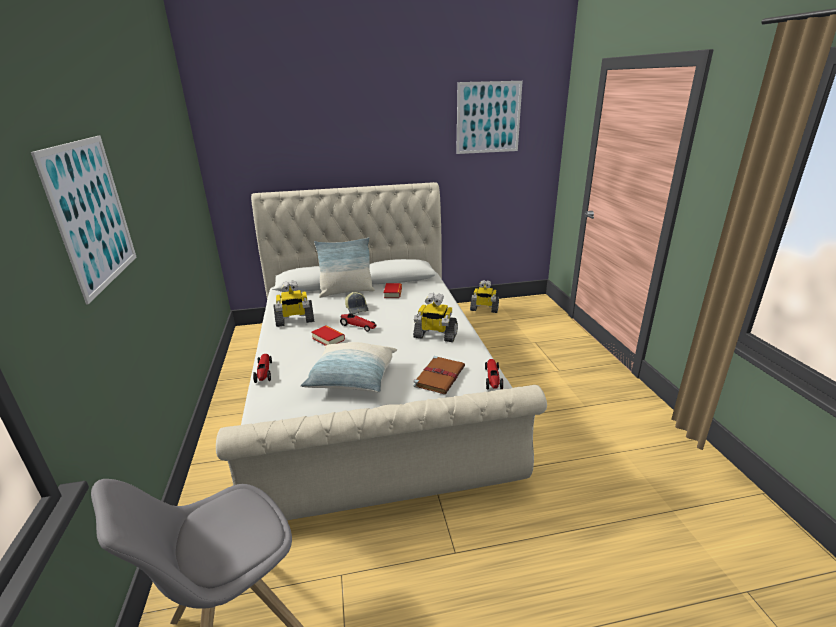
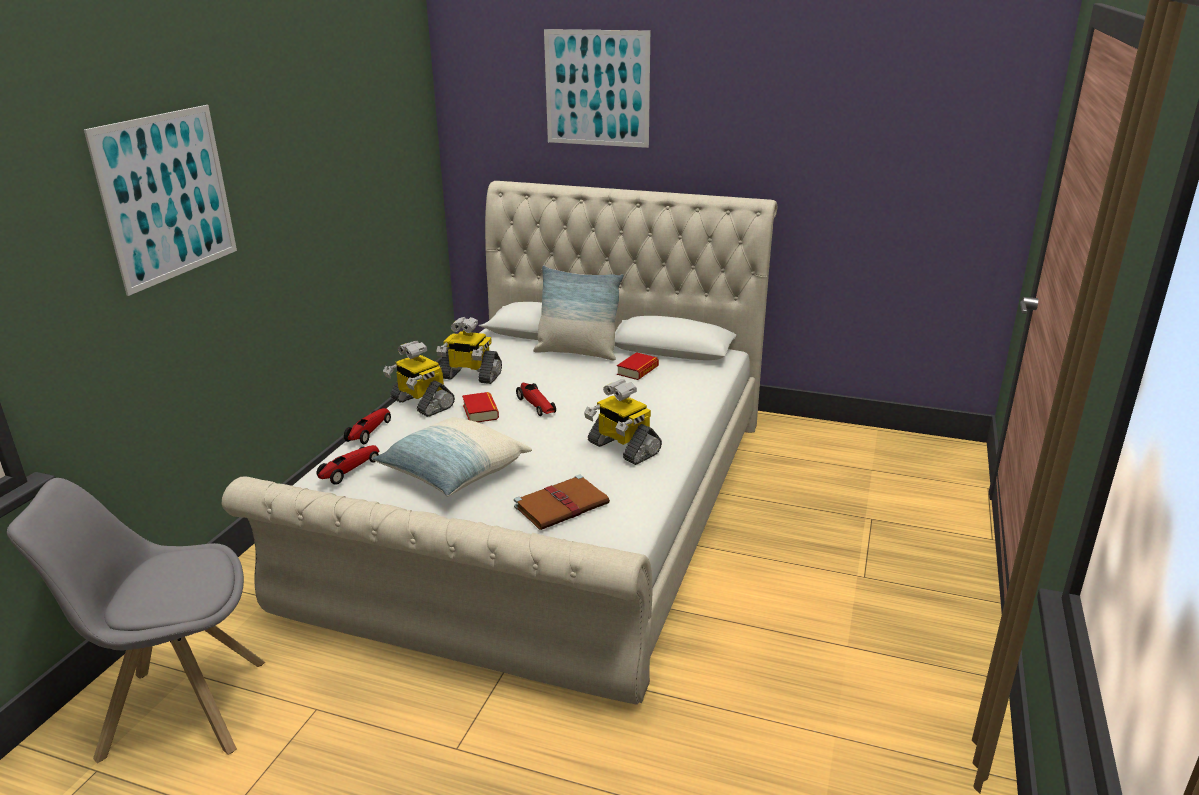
camera: 30 degrees right, 0 degrees up
cap [345,292,368,314] -> none
picture [456,81,523,154] -> picture moved to [544,29,650,148]
toy robot [470,280,499,313] -> toy robot moved to [383,341,455,417]
toy car [485,359,503,390] -> toy car moved to [317,445,379,485]

